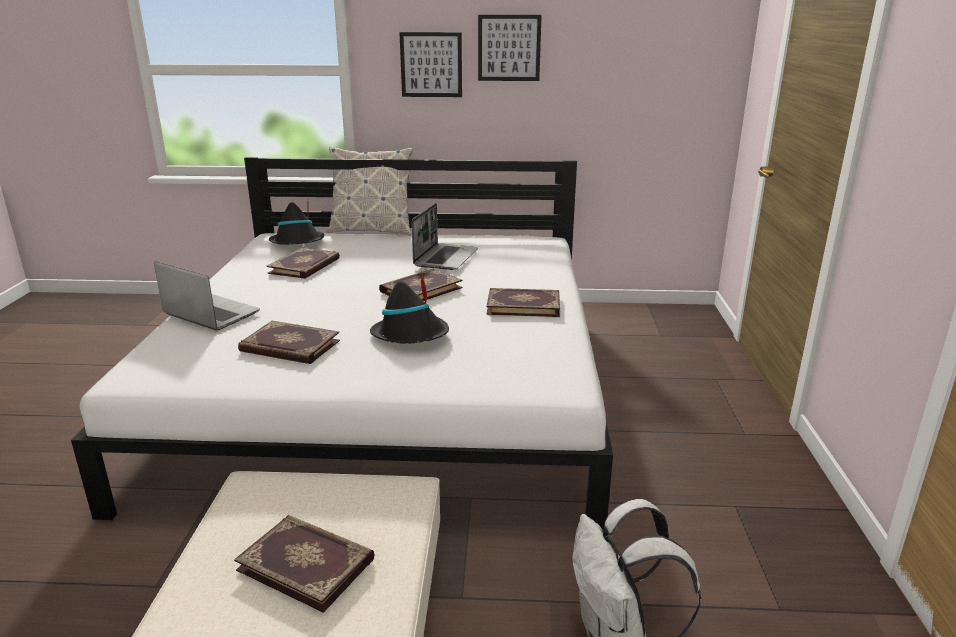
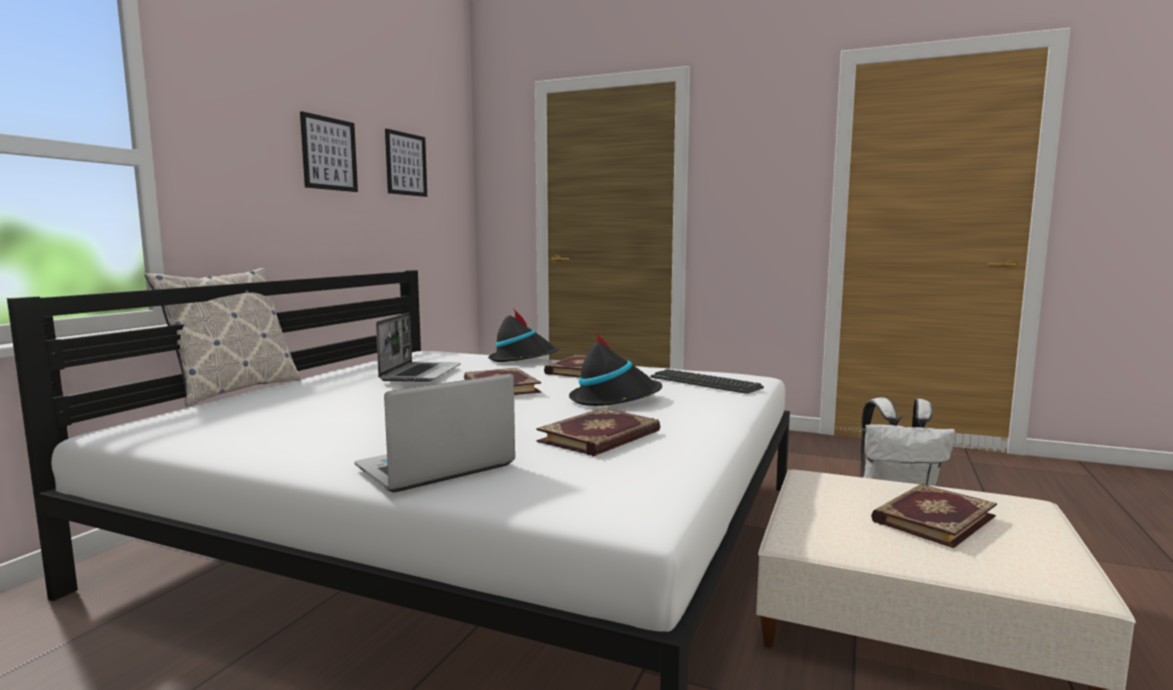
camera: 70 degrees left, 15 degrees down
book [267,247,340,279] -> none
black hat [269,202,324,245] -> black hat moved to [488,308,560,362]
picture [399,32,462,97] -> picture moved to [385,129,427,197]
laptop [412,203,478,270] -> laptop turned 60 degrees clockwise [376,313,461,382]
none -> keyboard [650,369,764,394]

